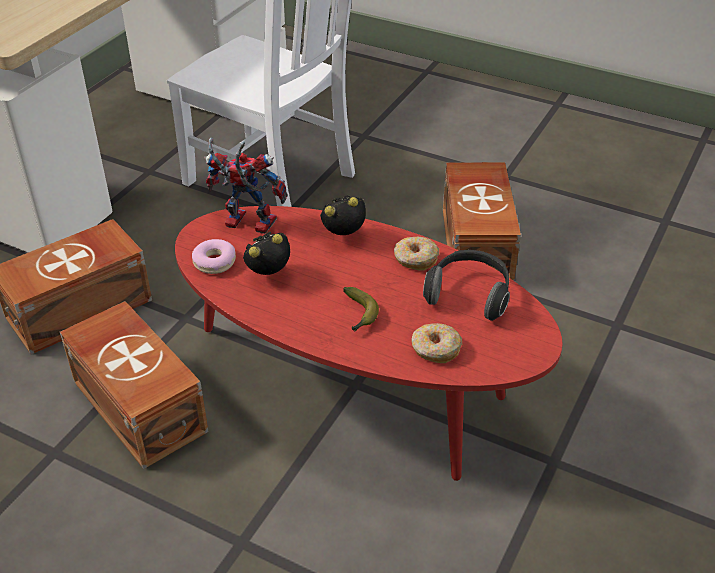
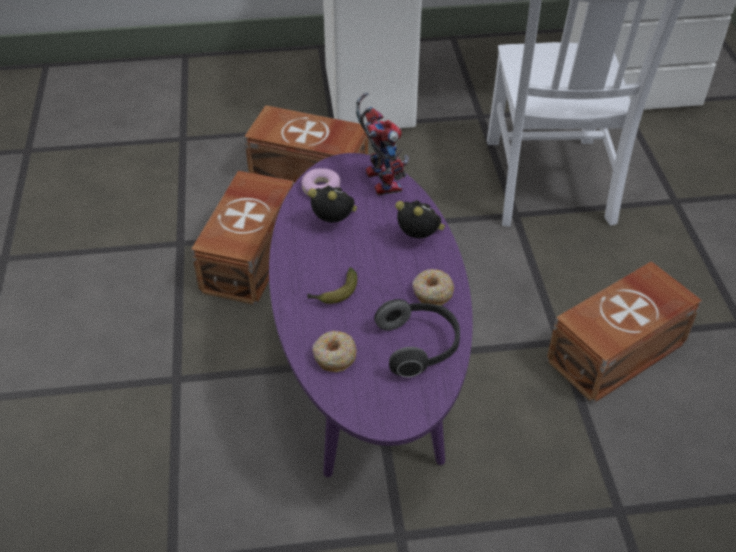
camera: 55 degrees right, 5 degrees up
red coffee table [175,206,563,481] -> purple coffee table [269,153,473,477]

